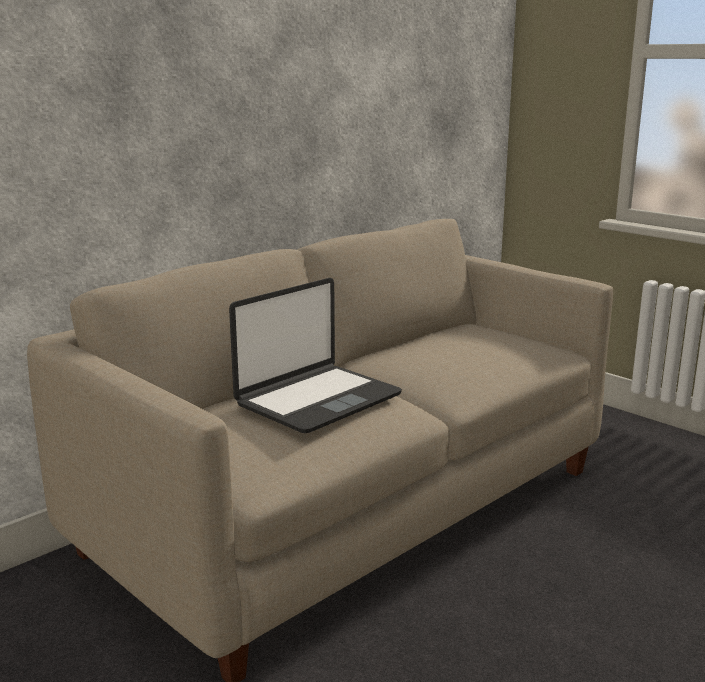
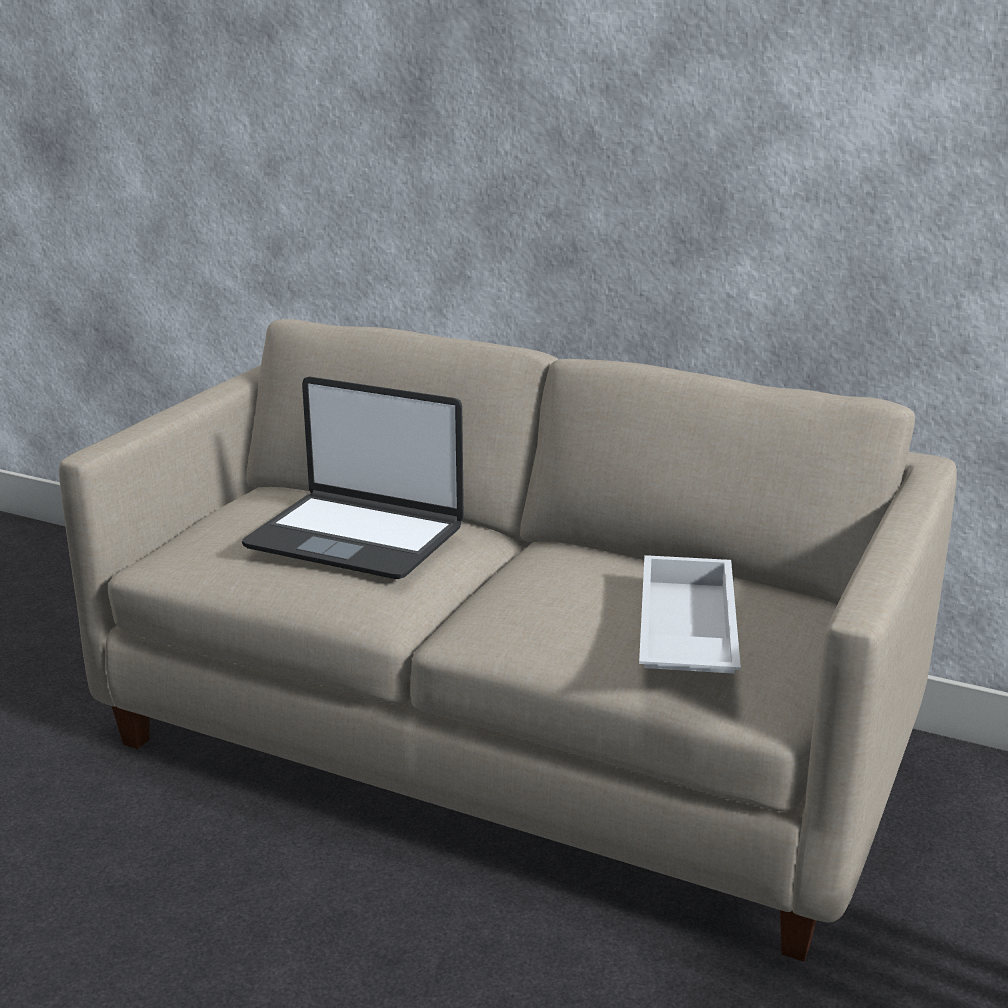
camera: 70 degrees right, 5 degrees up
none -> white tray [639,555,741,674]

